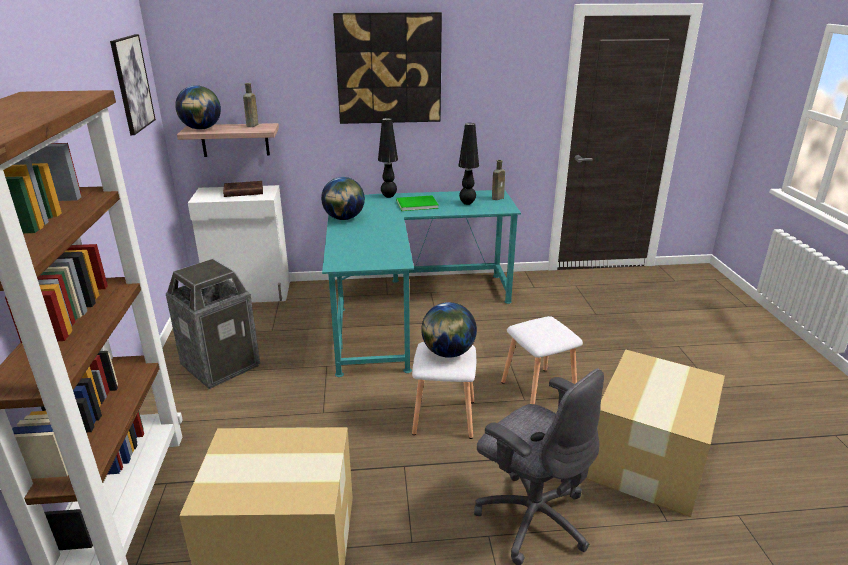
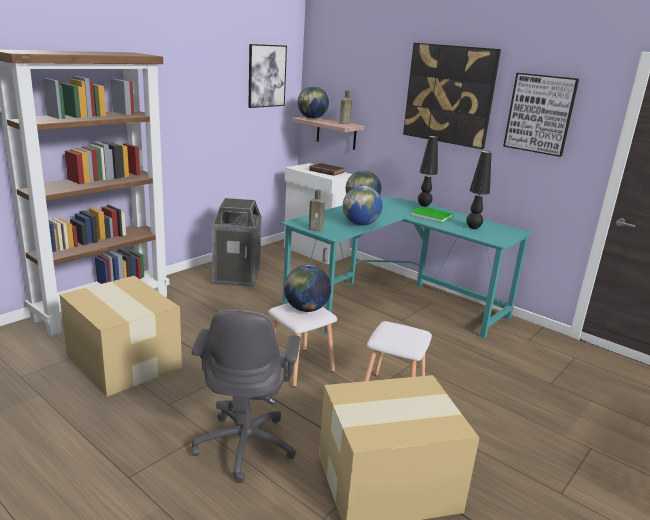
camera: 45 degrees right, 5 degrees down
brown bottle [492,160,505,200] -> brown bottle moved to [308,189,325,231]
none -> globe [343,186,382,226]
none -> picture [503,73,579,157]

